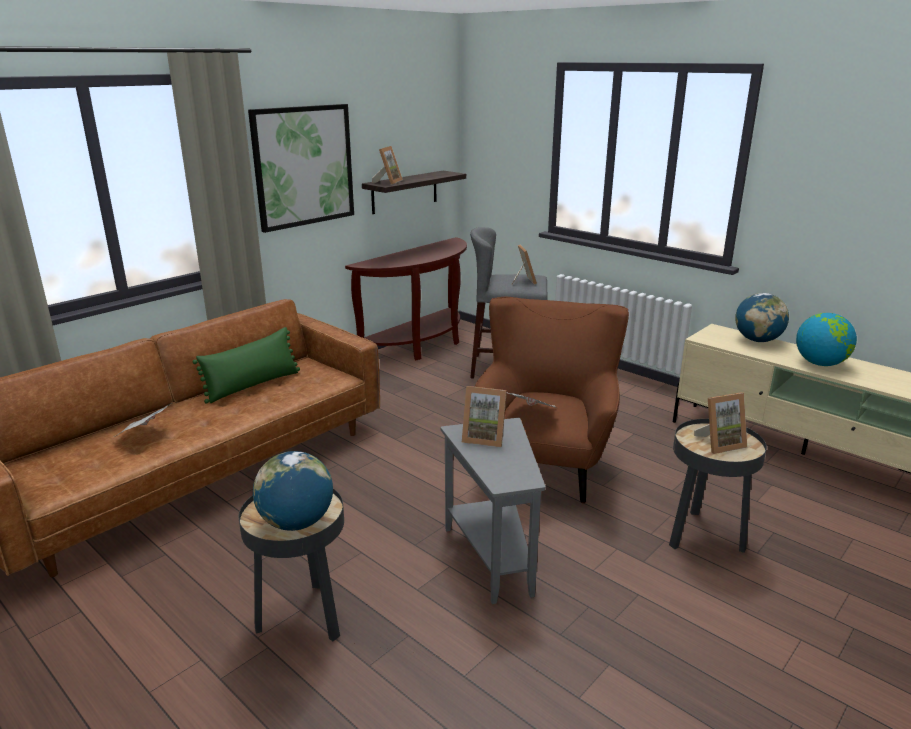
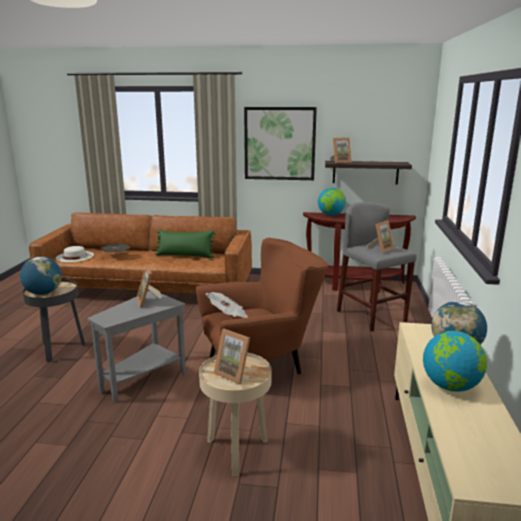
camera: 55 degrees right, 5 degrees down
black side table [669,419,767,553] -> beige side table [199,353,272,476]
none -> white hat [56,246,94,262]
none -> globe [318,188,346,216]

